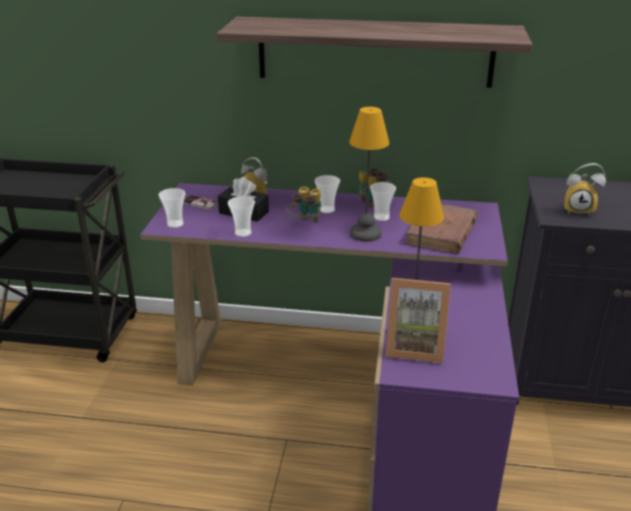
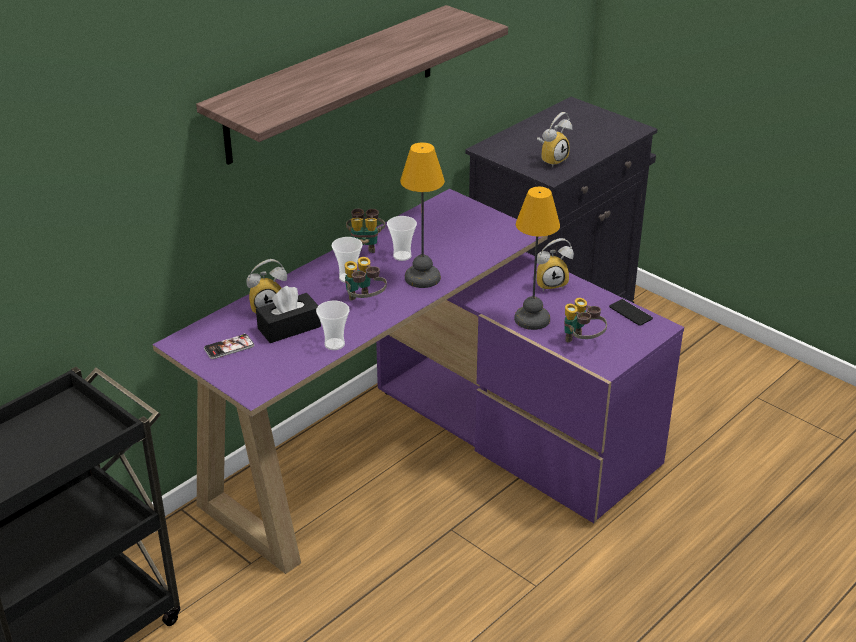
camera: 55 degrees left, 5 degrees up
cup [158,188,186,228] -> none
picture frame [386,278,451,363] -> binoculars [564,298,607,342]
brown book [404,204,478,254] -> none
none -> alarm clock [537,238,574,291]
none -> phone [609,299,653,326]

